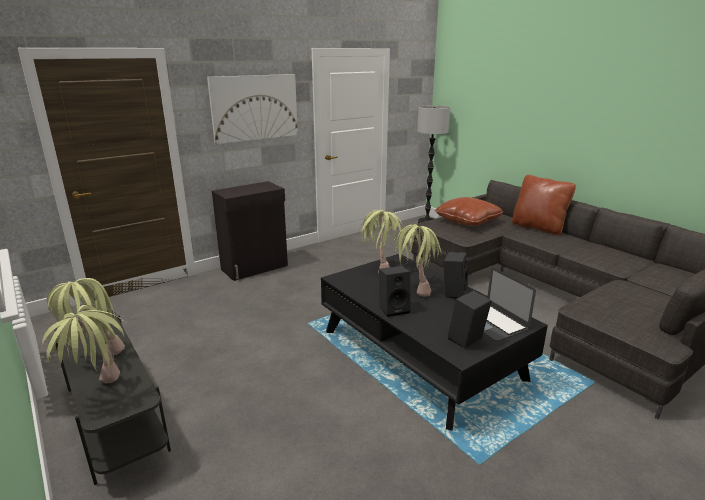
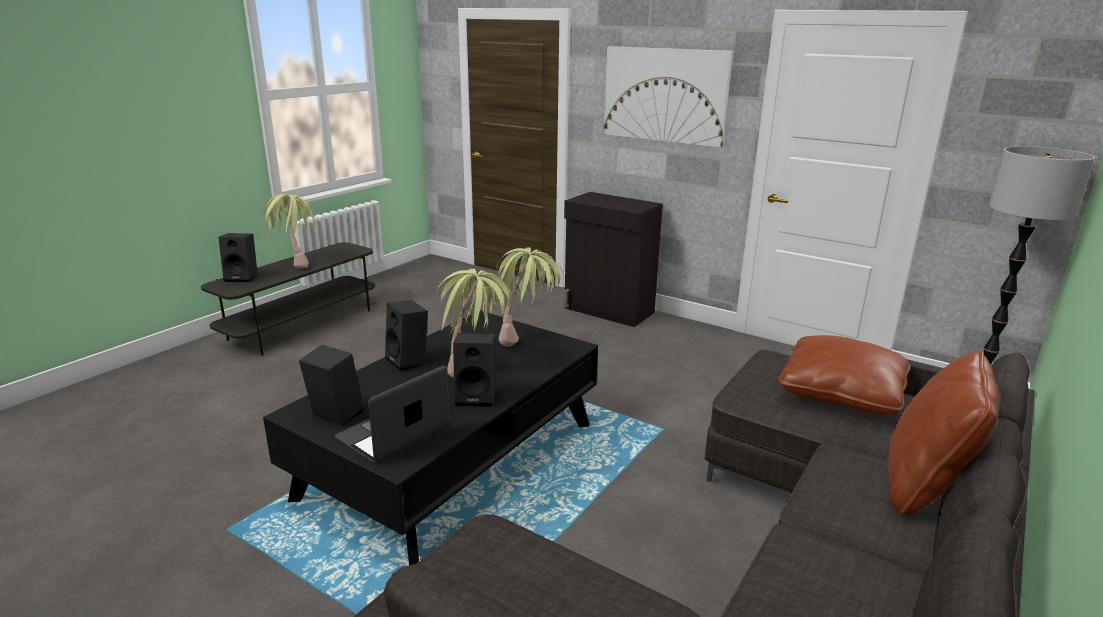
camera: 70 degrees right, 0 degrees up
potted plant [42,305,129,384] -> black speaker [218,233,258,282]

